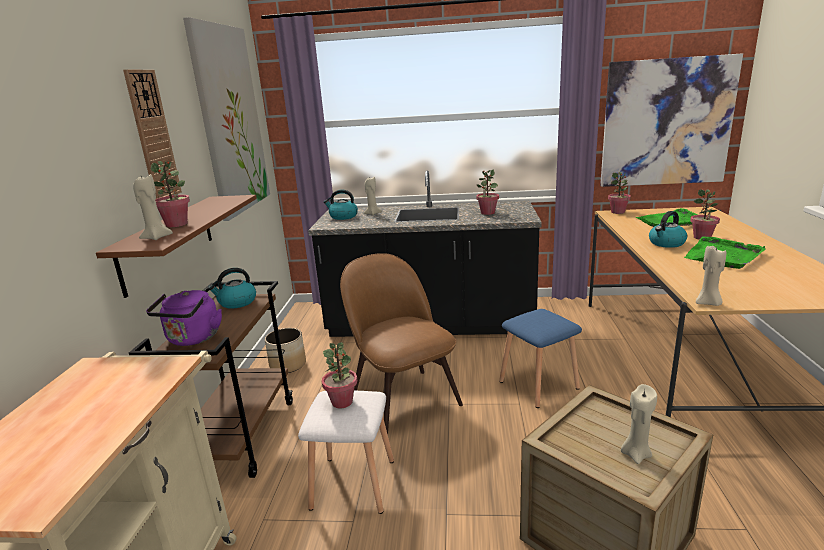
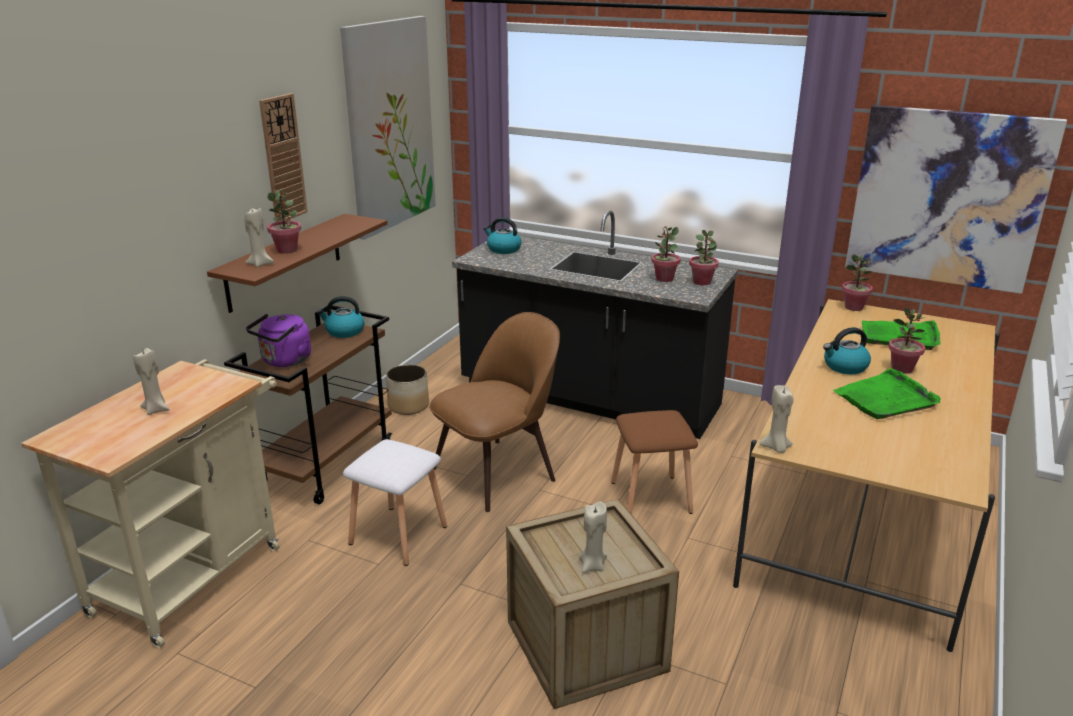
camera: 20 degrees right, 5 degrees up
potted plant [322,342,357,408] -> potted plant moved to [689,230,719,285]
brown chair [340,253,463,434] -> brown chair turned 60 degrees clockwise [429,312,560,512]
beige candle [364,177,382,215] -> beige candle moved to [133,348,170,415]
blue stool [499,309,582,408] -> brown stool [611,410,698,514]

